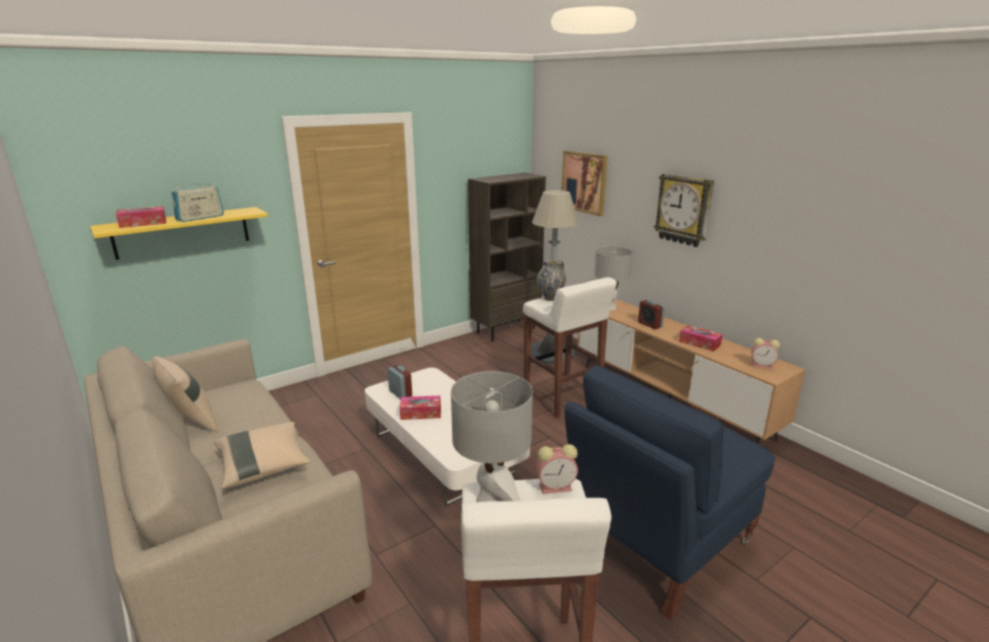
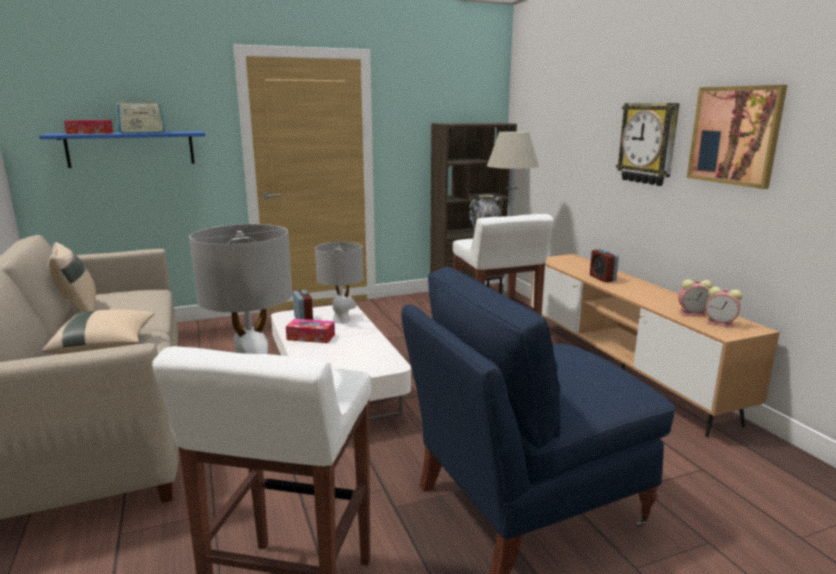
camera: 15 degrees right, 5 degrees down
yellow shelf [90,207,268,260] -> blue shelf [39,131,205,168]
alarm clock [536,444,578,494] -> alarm clock moved to [678,279,713,316]
picture [562,151,608,216] -> picture moved to [687,85,787,189]
grey table lamp [594,246,633,310] -> grey table lamp moved to [315,242,363,324]
tissue box [679,325,723,352] -> none

